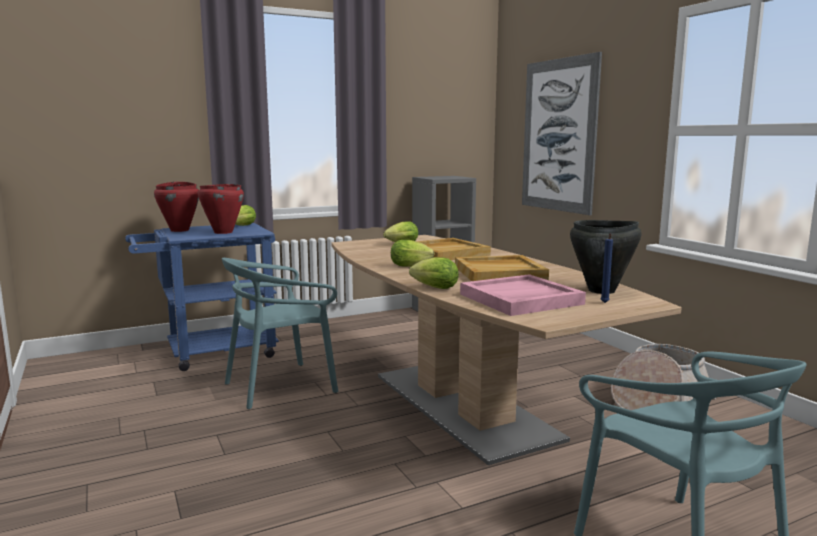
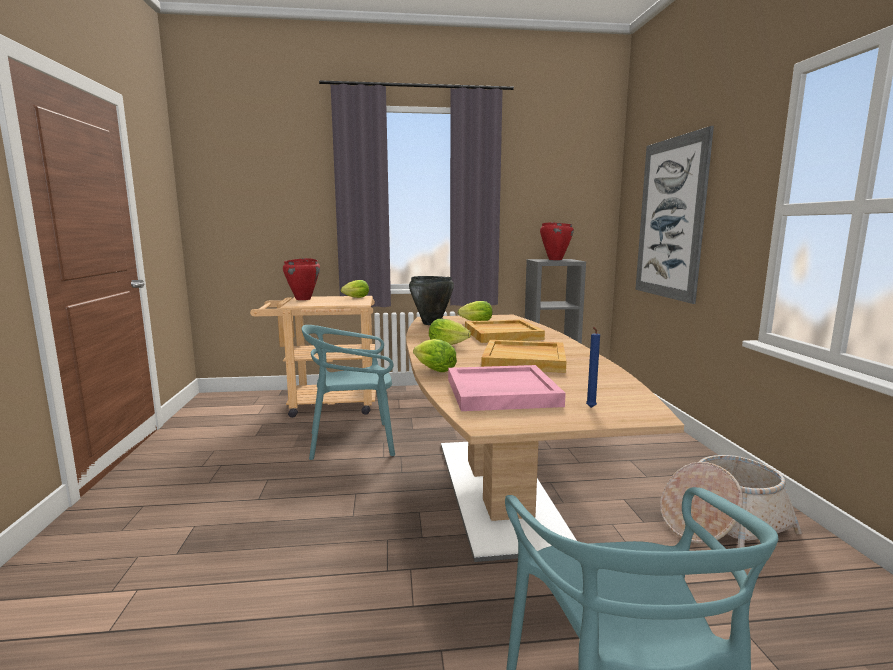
camera: 20 degrees right, 0 degrees up
blue cart [125,223,279,371] -> beige cart [250,296,376,418]
red cooking pot [198,184,244,234] -> red cooking pot moved to [540,222,574,260]
black cooking pot [570,220,641,294] -> black cooking pot moved to [409,276,454,325]

